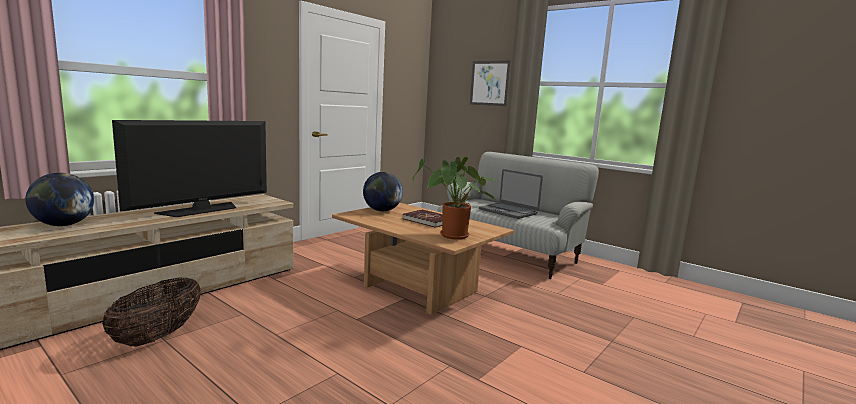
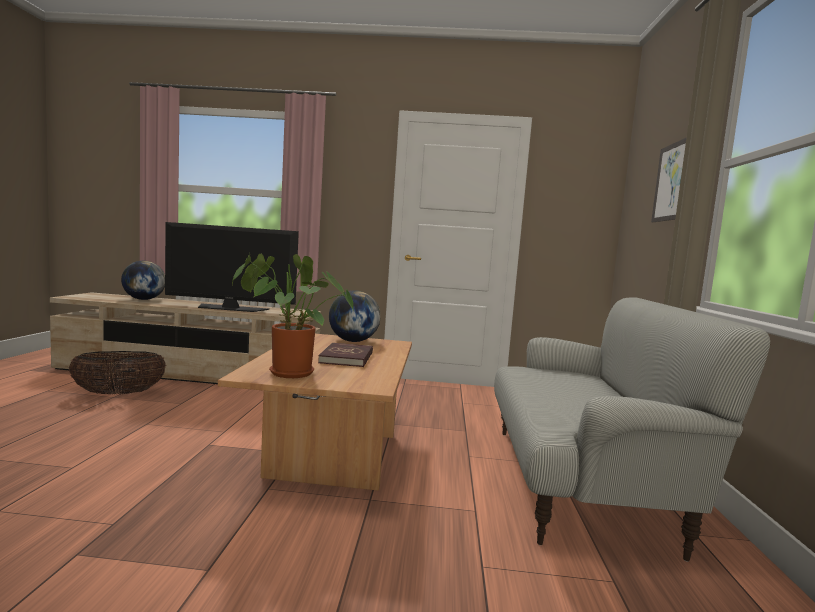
camera: 55 degrees right, 5 degrees down
laptop [479,169,543,219] -> none

